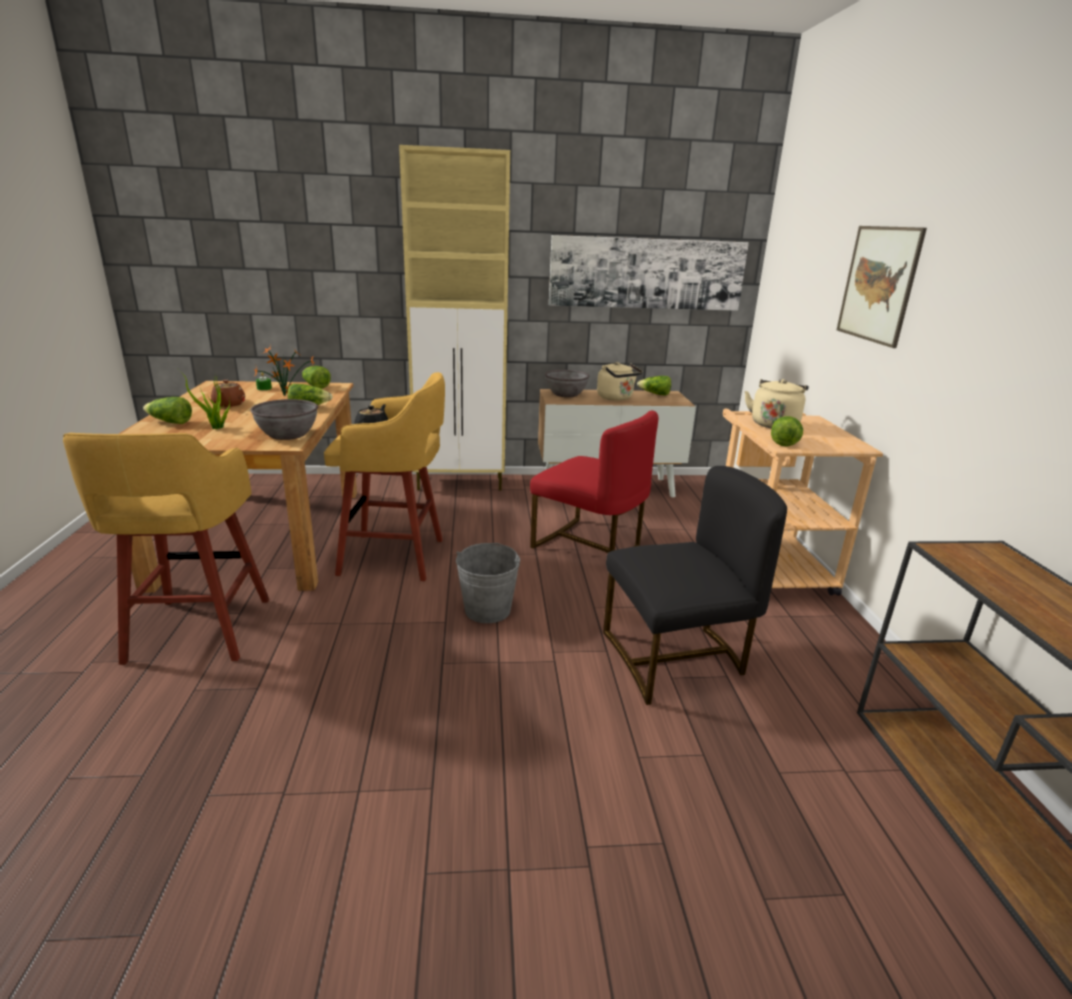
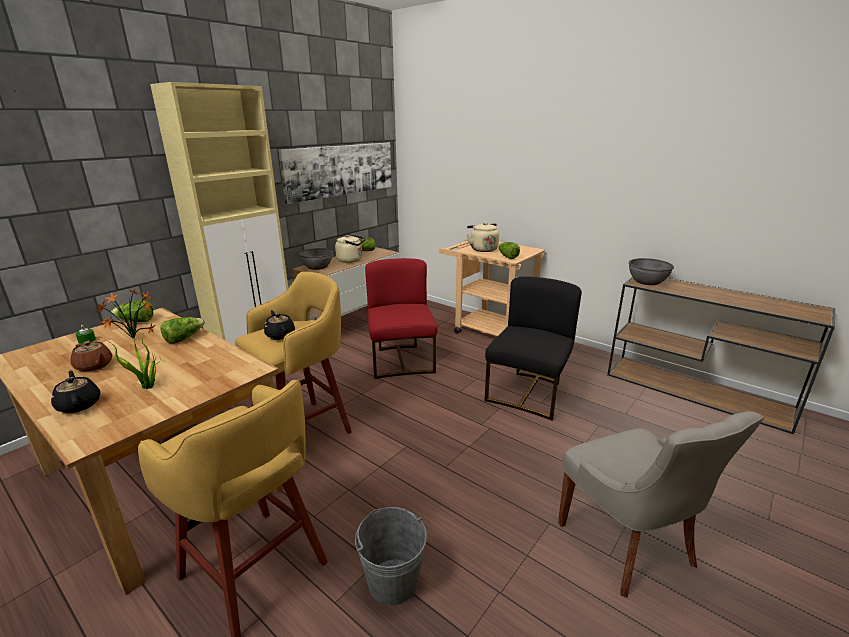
camera: 45 degrees left, 0 degrees up
lettuce [143,397,192,424] -> black teapot [51,370,100,413]
grey bowl [251,399,318,440] -> grey bowl moved to [629,258,674,285]
grey bucket [456,543,520,623] -> grey bucket moved to [355,507,427,606]
red chair [530,410,658,553] -> red chair turned 90 degrees counterclockwise [365,258,438,379]
picture [837,226,927,348] -> none
none -> grey chair [558,411,764,598]

